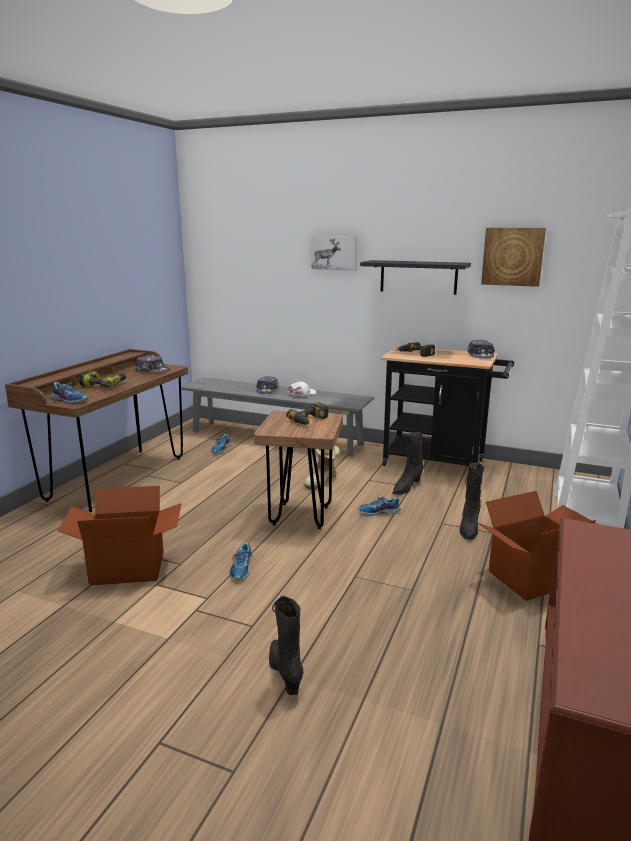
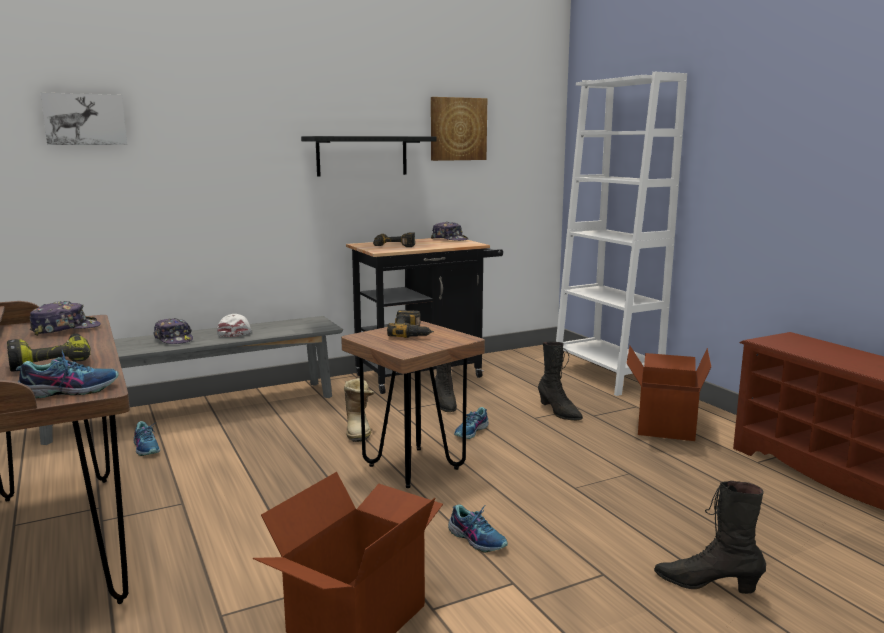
camera: 50 degrees left, 5 degrees down
picture [311,236,357,271] -> picture moved to [41,93,127,145]

